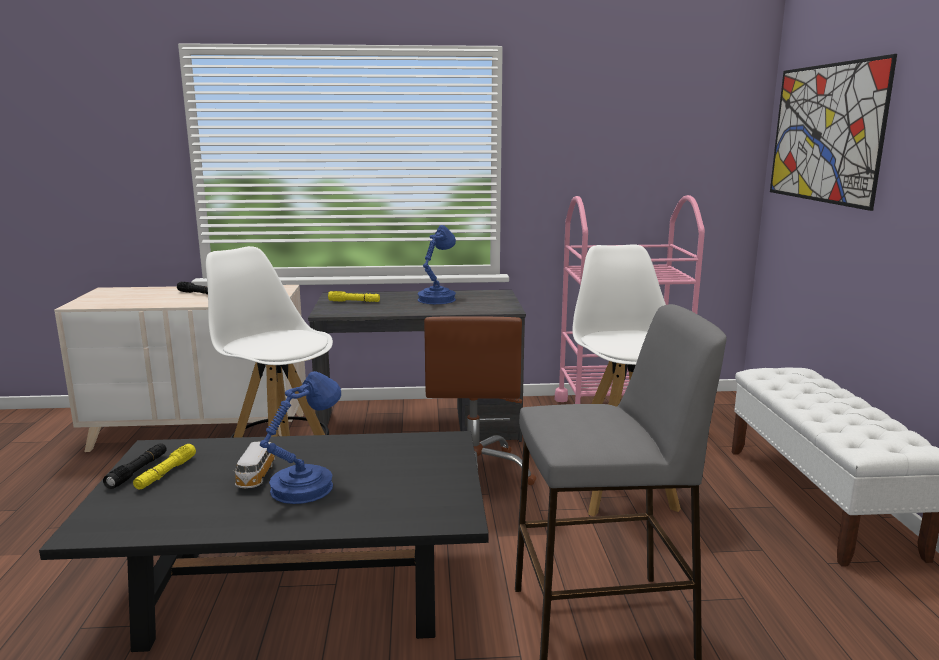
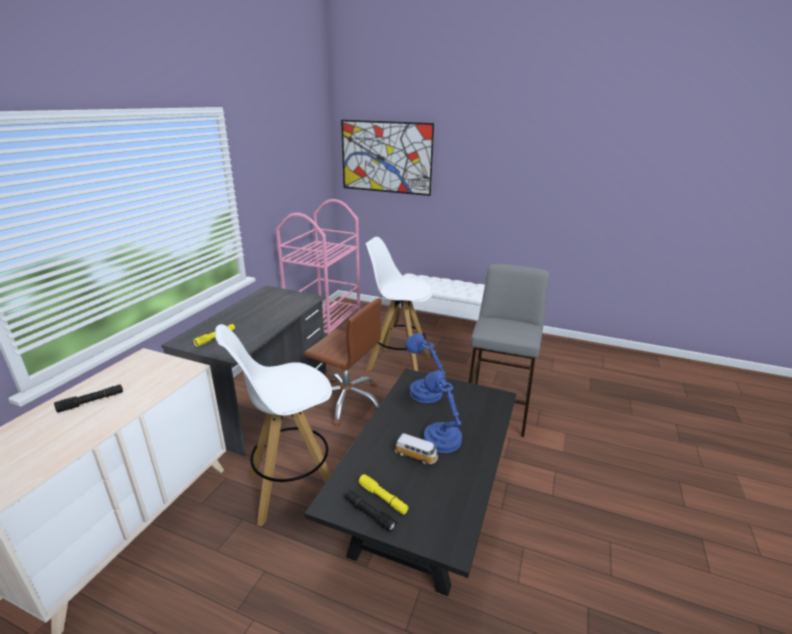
camera: 65 degrees left, 10 degrees up
blue table lamp [418,225,456,304] -> blue table lamp moved to [405,333,446,403]

